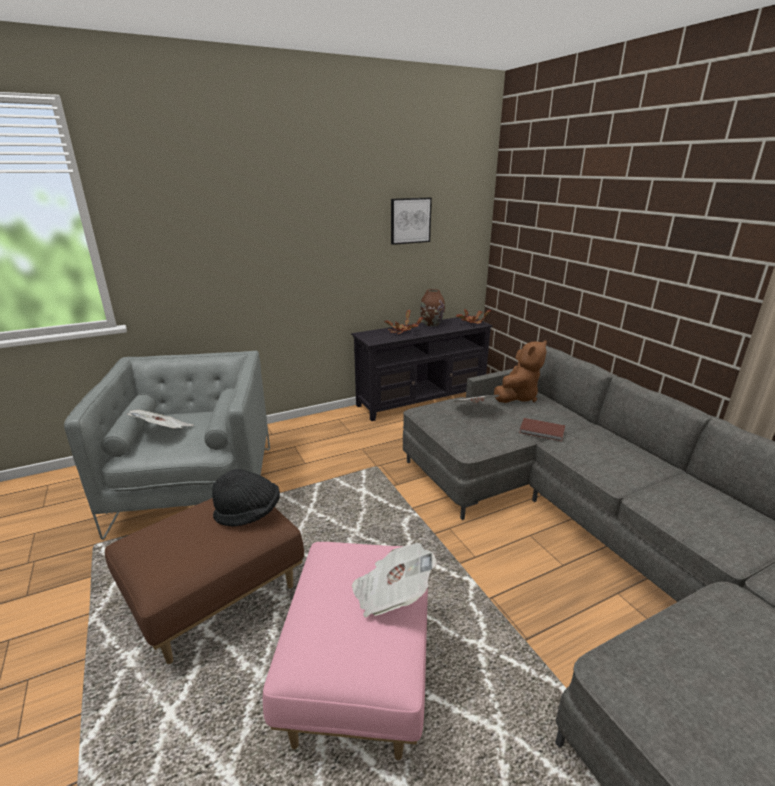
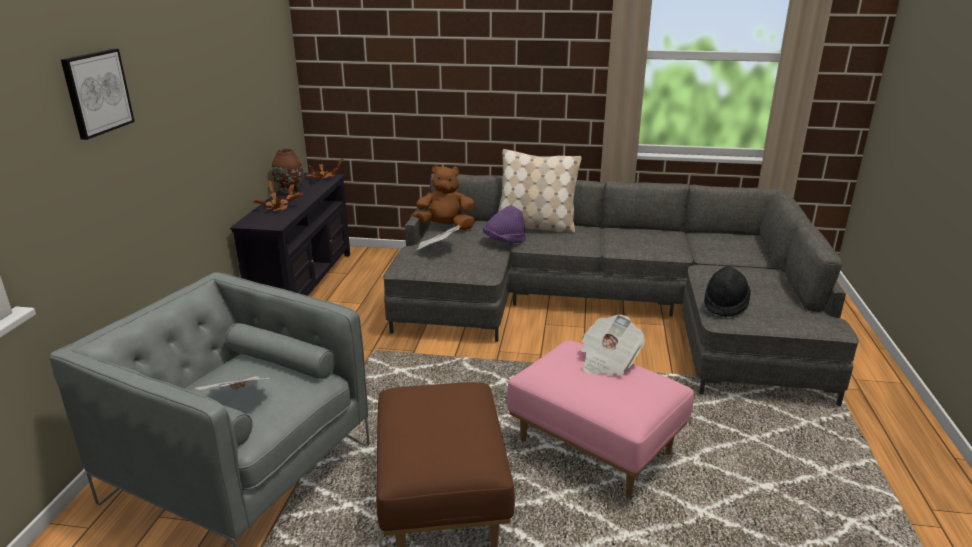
camera: 55 degrees left, 0 degrees up
black hat [212,469,280,527] -> black hat moved to [704,266,751,317]
picture [391,198,432,245] -> picture moved to [61,49,135,140]
brown plush toy [494,340,547,403] -> brown plush toy turned 75 degrees counterclockwise [411,165,475,230]
brown book [519,418,565,441] -> purple hat [483,206,526,243]
none -> beige pillow [498,149,581,234]

